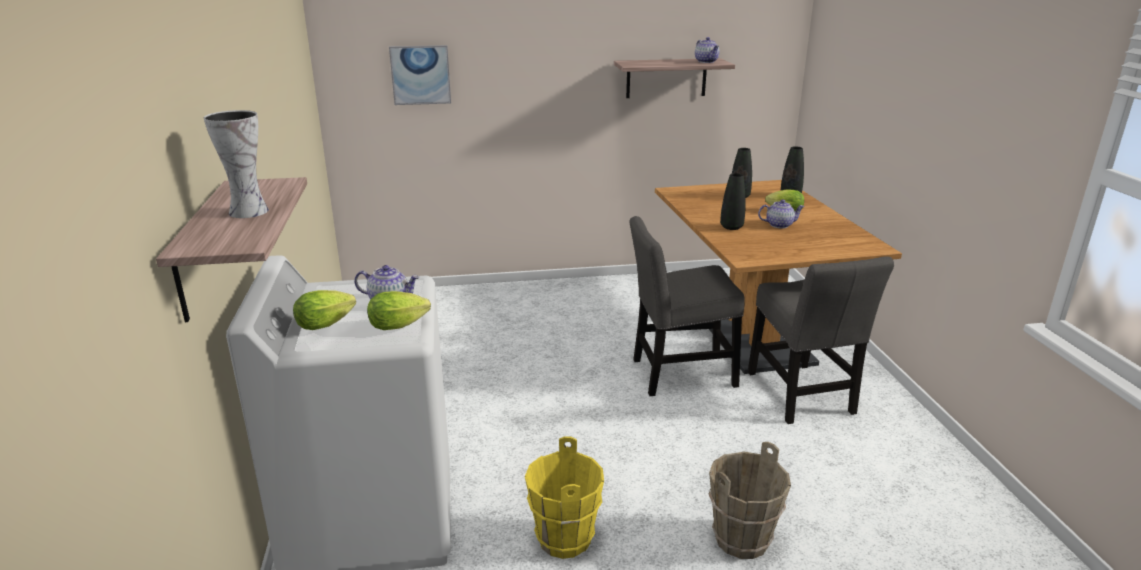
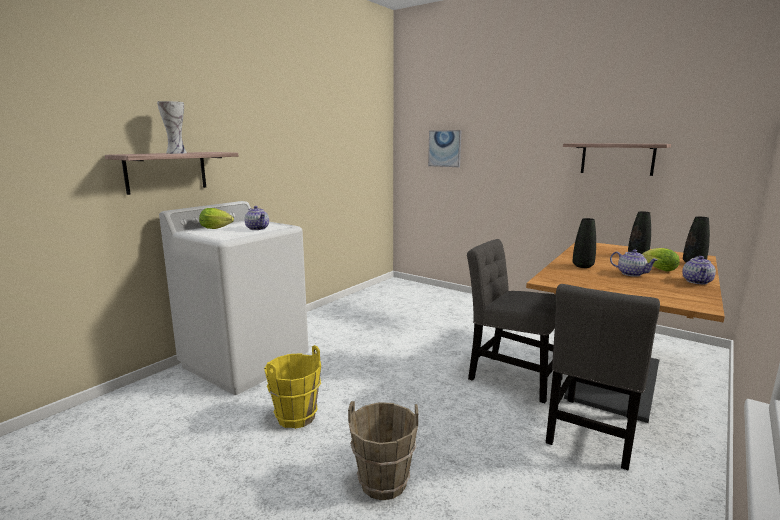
camera: 45 degrees right, 10 degrees down
lettuce [367,291,431,330] -> none
teapot [695,37,719,63] -> teapot moved to [682,256,716,284]

